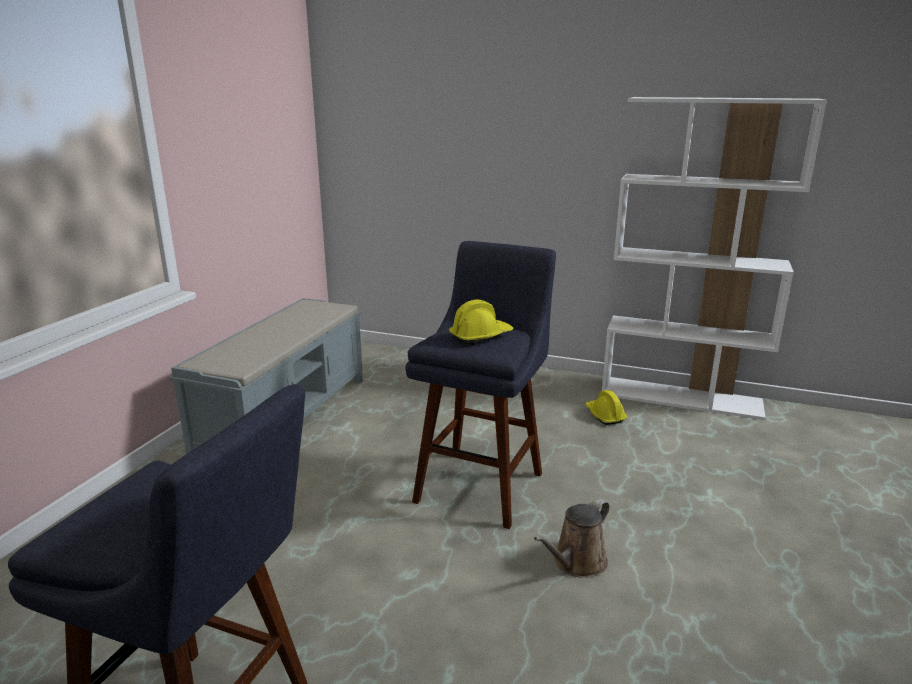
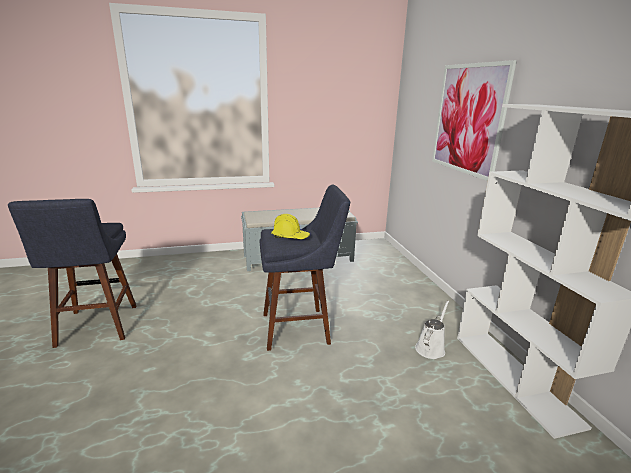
camera: 55 degrees right, 0 degrees up
brown watering can [534,498,609,578] -> none
yellow hard hat [585,390,628,425] -> white watering can [415,300,449,359]
none -> picture [432,60,517,181]

